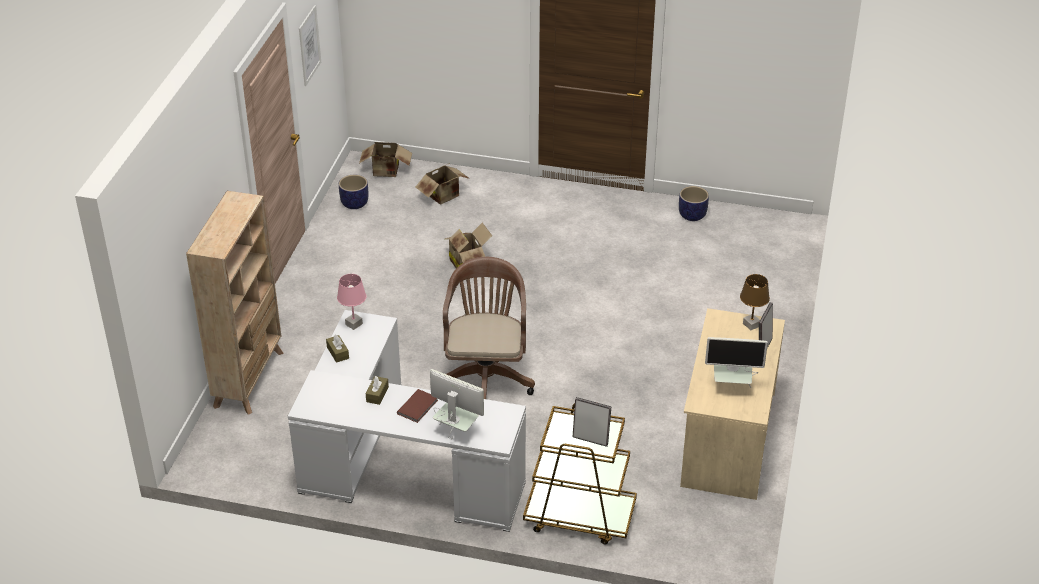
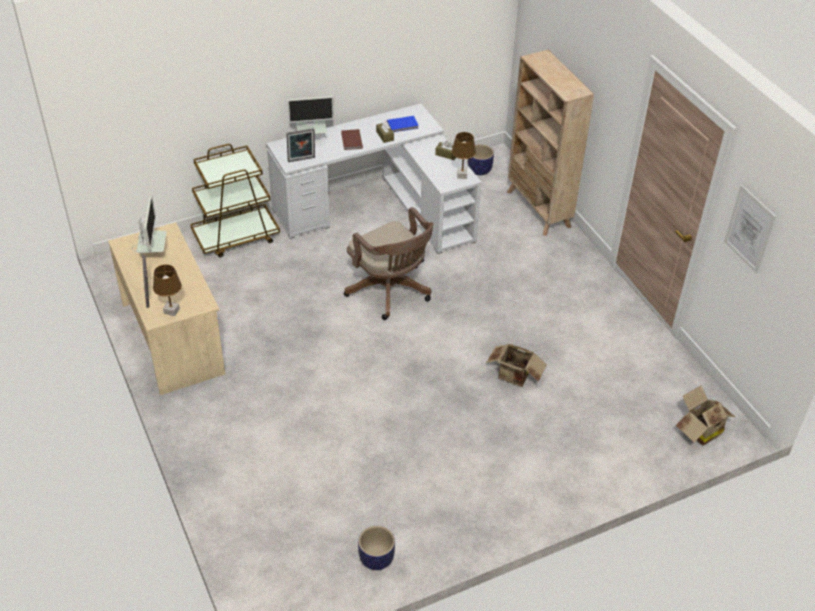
camera: 140 degrees right, 5 degrees up
pink table lamp [337,274,366,330] -> brown table lamp [452,132,476,179]
planter [339,175,368,209] -> planter moved to [468,144,494,175]
cardboard box [416,163,470,205] -> none
picture frame [573,397,611,447] -> picture frame moved to [286,128,315,162]
monitor [705,337,768,388] -> monitor turned 120 degrees clockwise [132,195,166,255]
none -> blue book [387,116,419,132]

